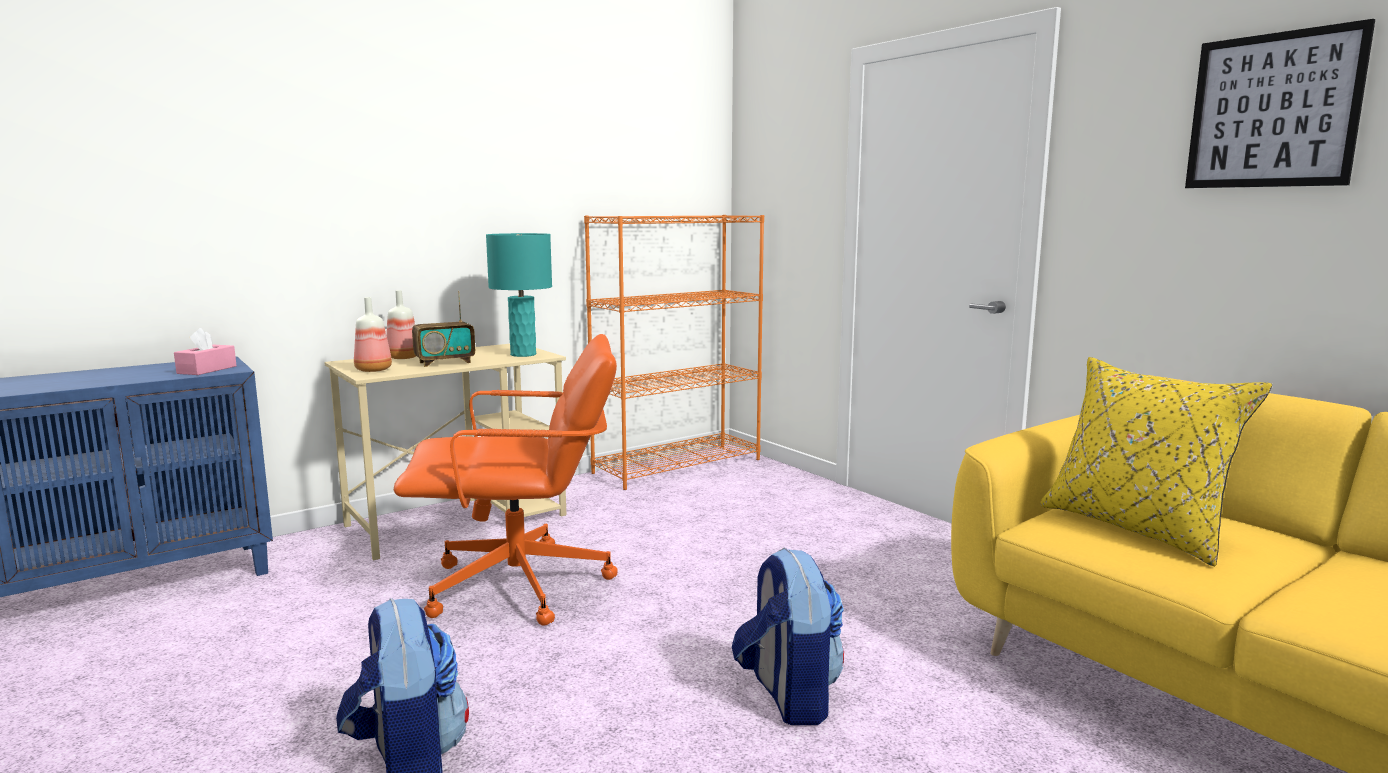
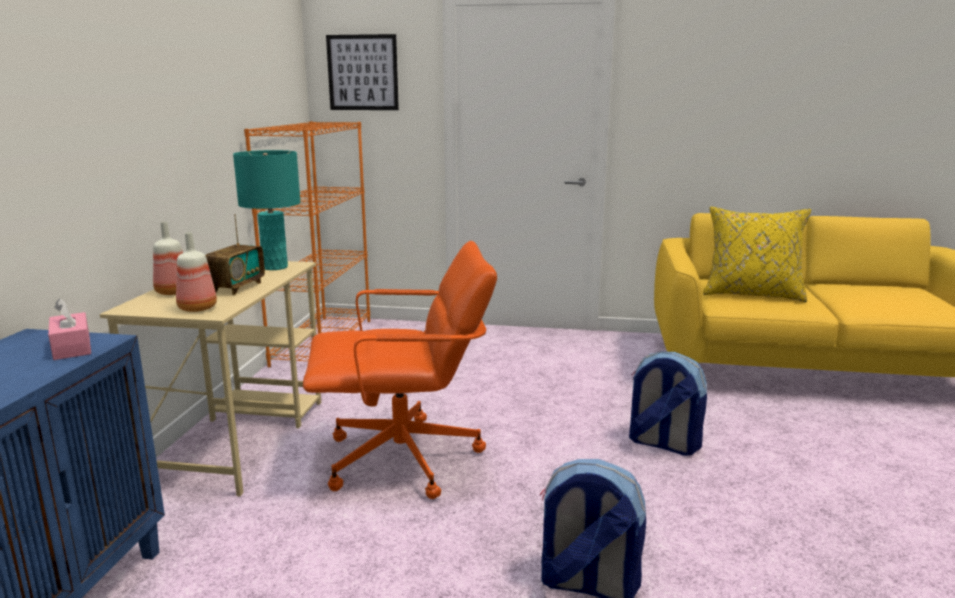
camera: 45 degrees left, 5 degrees up
orange office chair [394,334,618,626] -> orange office chair turned 45 degrees clockwise [303,241,497,499]
picture [1185,19,1375,188] -> picture moved to [326,34,399,110]

